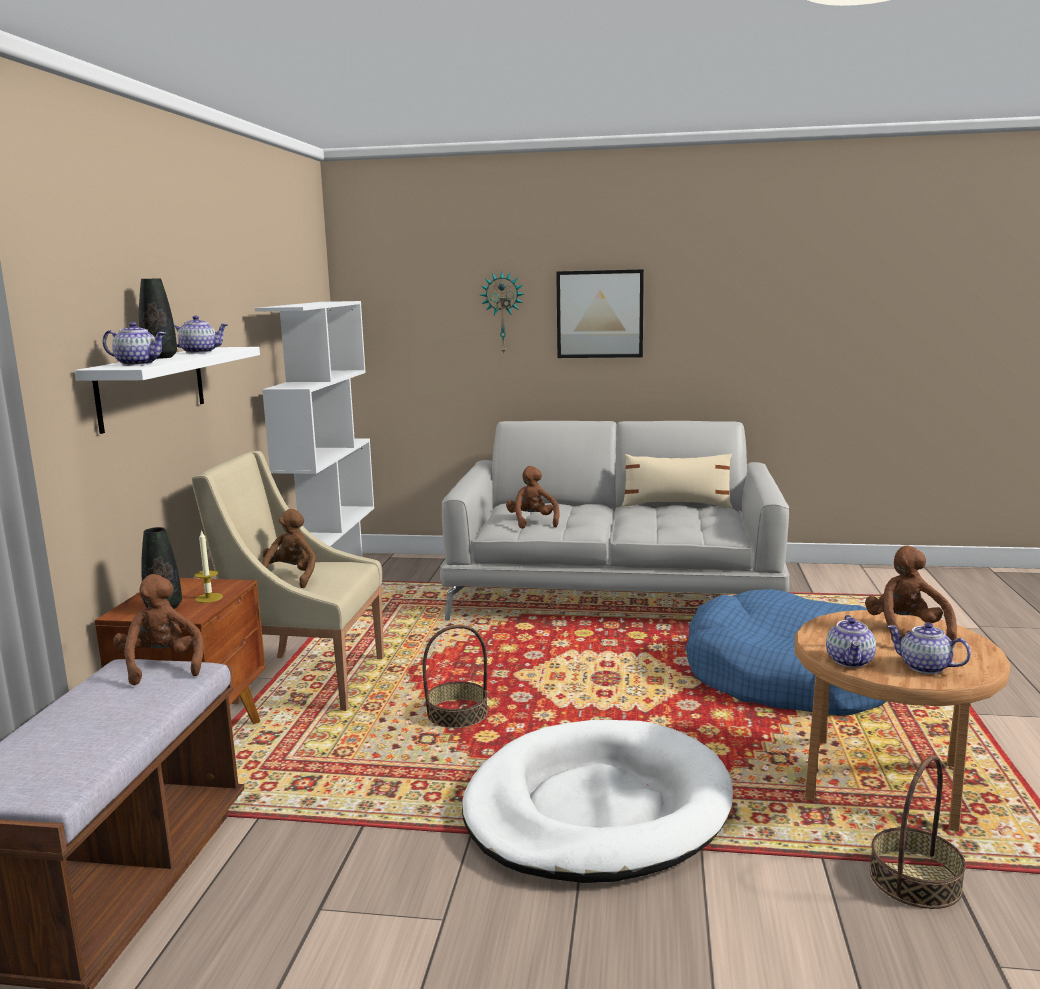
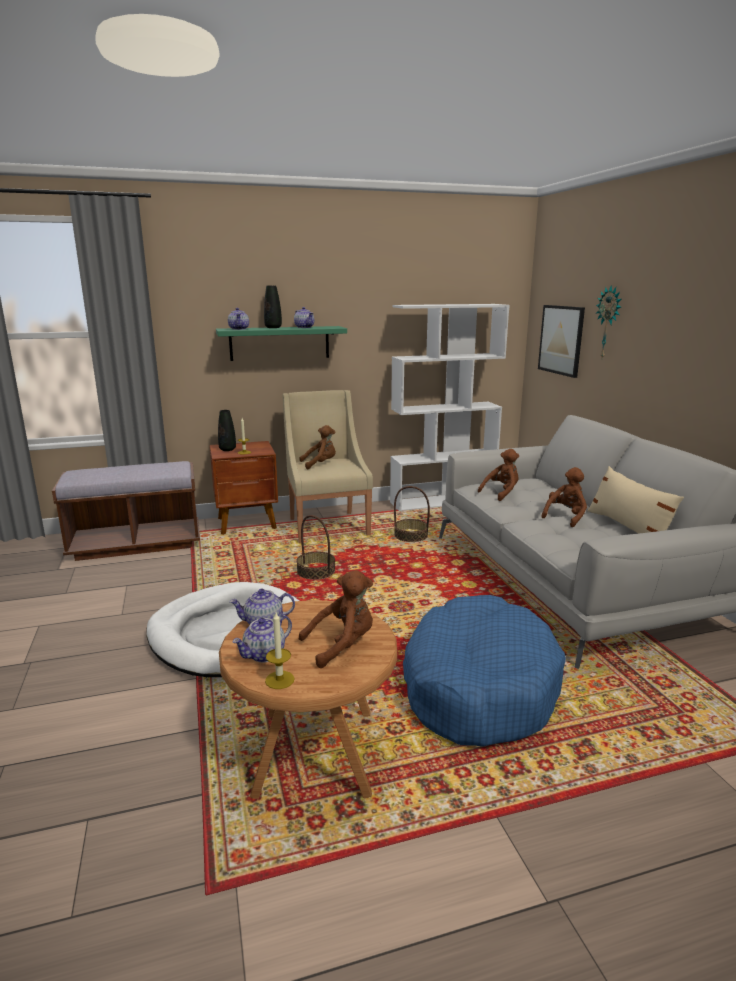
camera: 65 degrees right, 5 degrees up
white shelf [75,347,260,434] -> green shelf [216,326,347,361]
brown plush toy [113,574,204,685] -> brown plush toy moved to [541,467,587,527]
picture [556,269,644,358] -> picture moved to [538,305,585,378]
basket [869,755,966,909] -> basket moved to [394,486,430,542]
teapot [887,623,971,674] -> teapot turned 150 degrees counterclockwise [232,615,292,662]
none -> candle [265,612,295,689]

